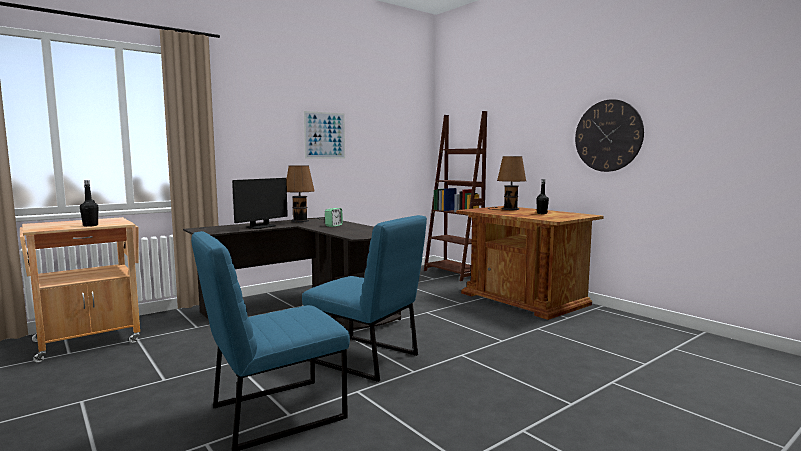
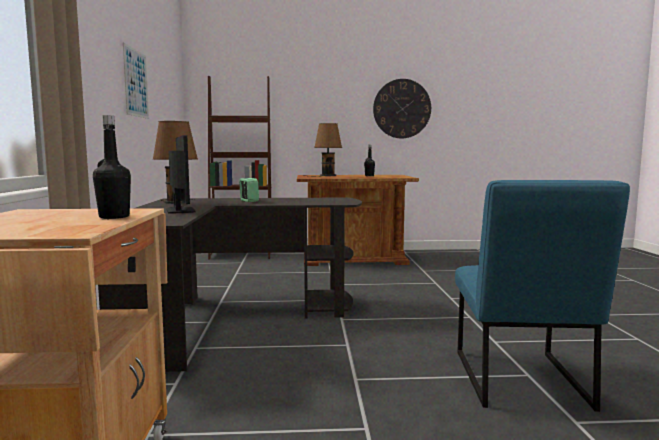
camera: 55 degrees left, 0 degrees up
blue chair [302,215,427,382] -> none

